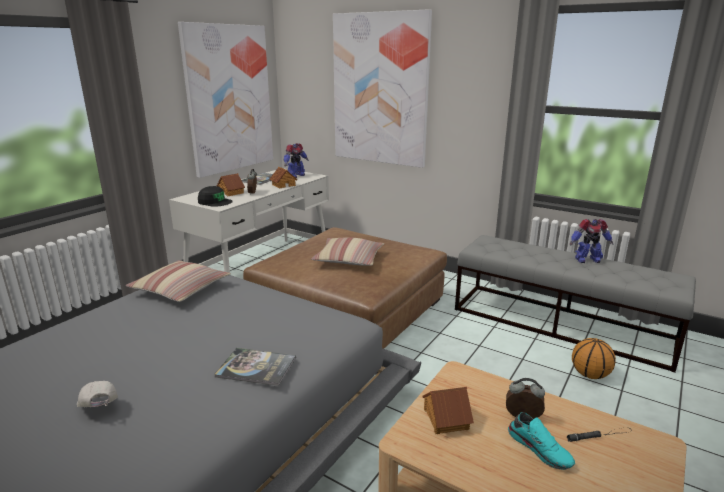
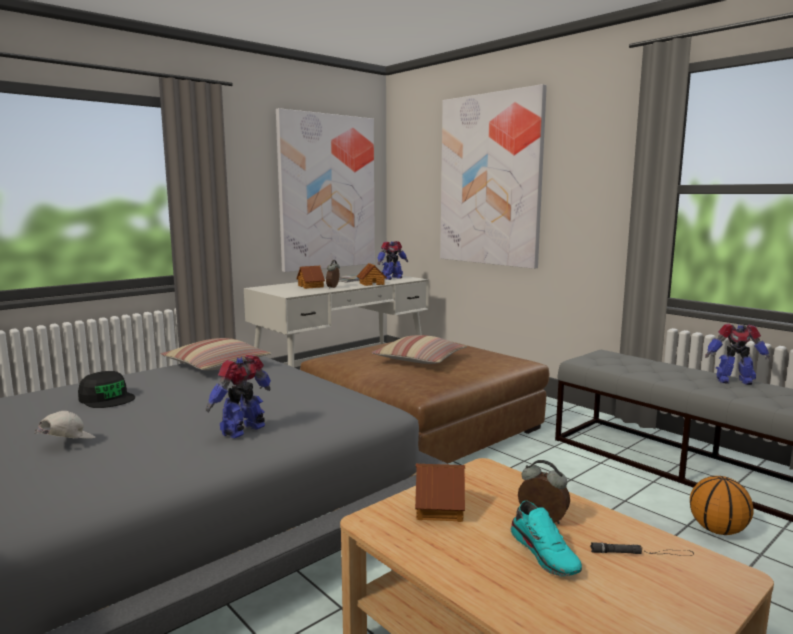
camera: 15 degrees right, 10 degrees down
white cap [77,381,118,407] -> white cap turned 45 degrees clockwise [35,411,96,439]
black cap [198,186,233,207] -> black cap moved to [78,371,135,408]
book [214,348,296,386] -> toy robot [206,355,271,438]

